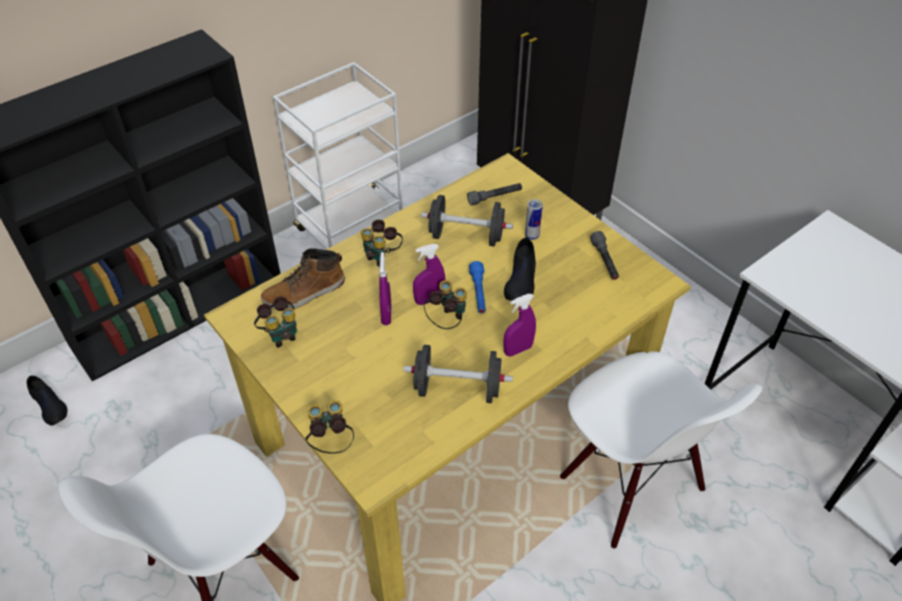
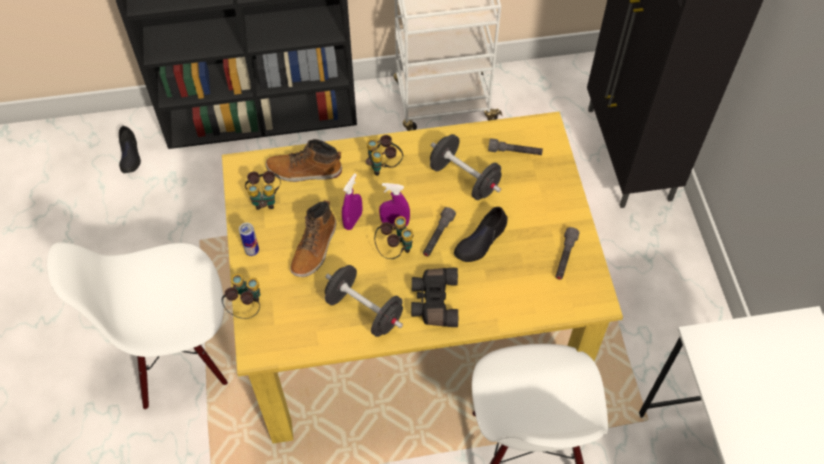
camera: 30 degrees right, 10 degrees up
blue flashlight [469,261,486,314] -> grey flashlight [423,207,456,257]
purple spray bottle [503,294,536,356] -> black binoculars [411,268,458,327]
can [525,199,543,240] -> can moved to [239,223,259,256]
none -> boot [290,200,336,277]

